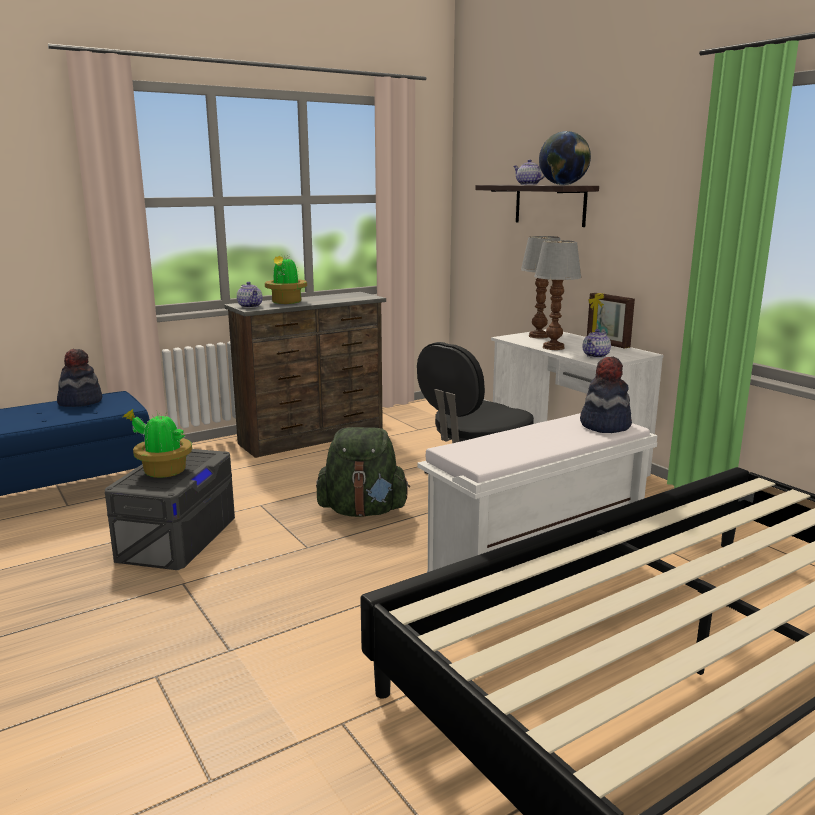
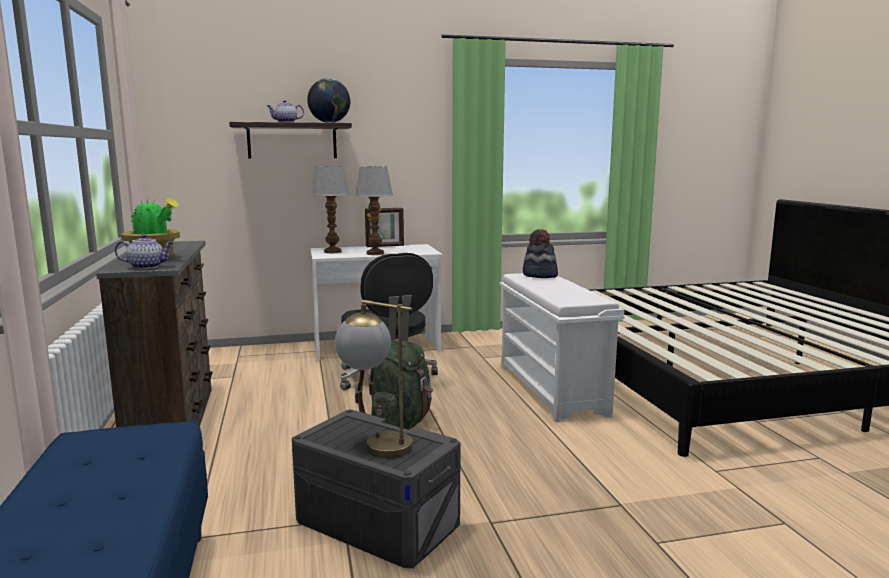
camera: 70 degrees left, 5 degrees down
hat [57,349,102,407] -> none
potted plant [123,409,192,478] -> table lamp [335,300,413,459]
teapot [582,329,611,358] -> none

